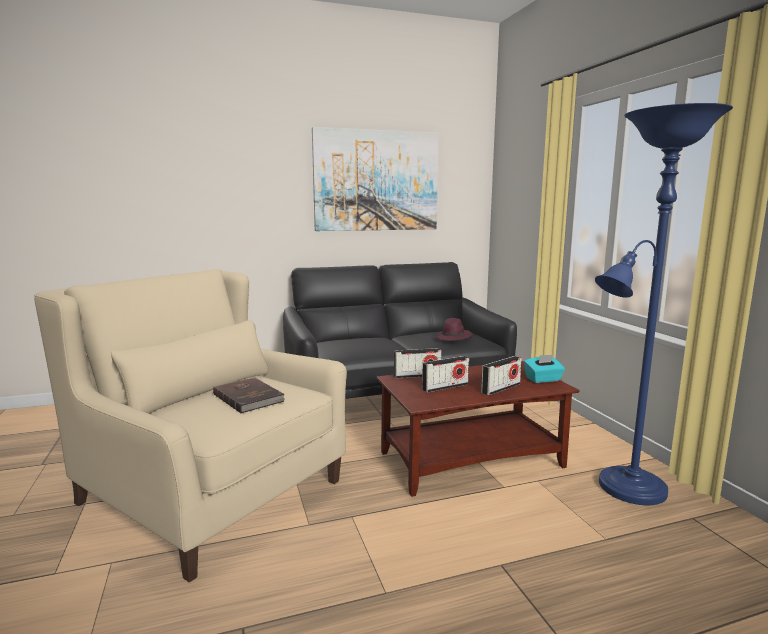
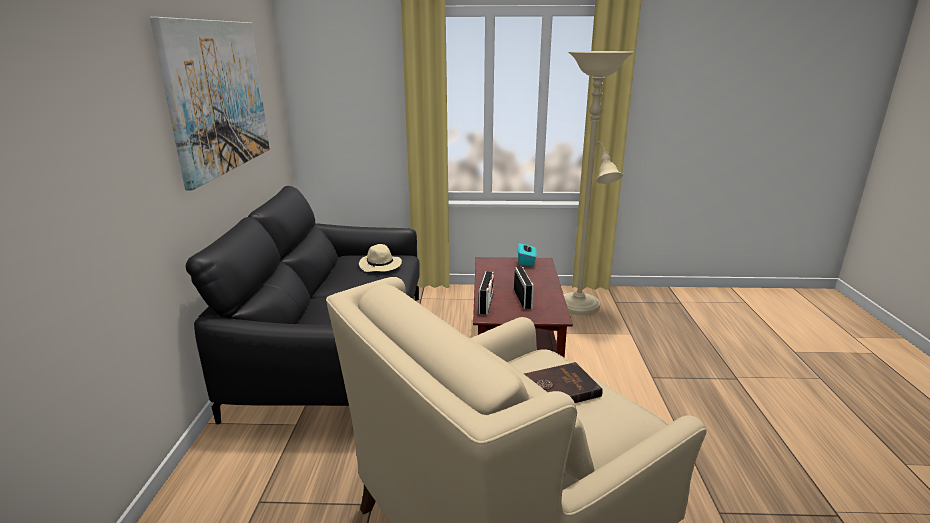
camera: 70 degrees left, 10 degrees up
purple hat [434,318,472,341] -> beige hat [359,244,402,272]
radio [481,356,522,395] -> none
blue floor lamp [595,103,733,505] -> beige floor lamp [563,51,634,315]

